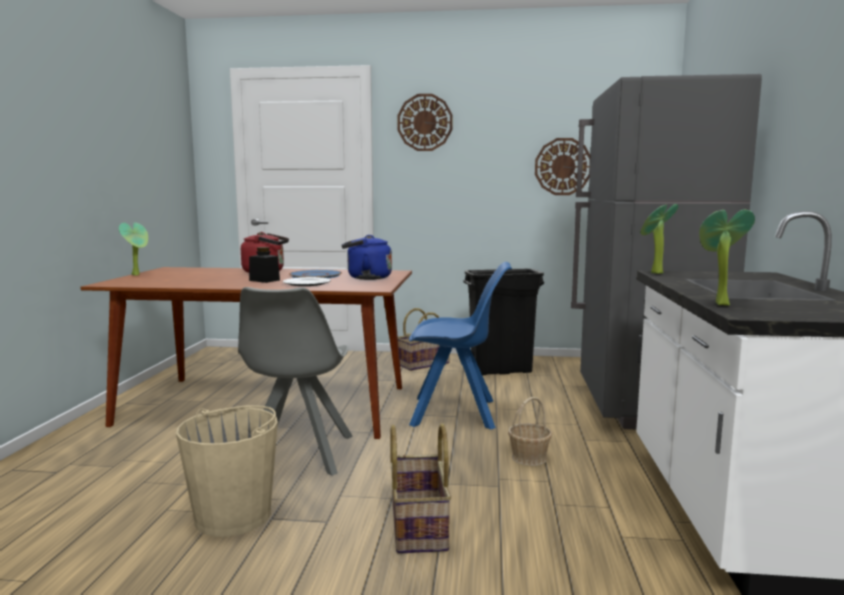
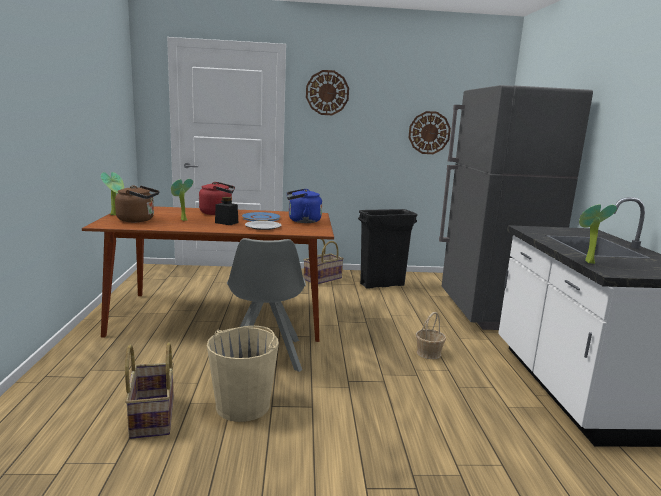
camera: 10 degrees left, 5 degrees up
basket [390,423,451,554] -> basket moved to [125,342,174,439]
blue chair [409,262,512,430] -> none
potted plant [640,204,678,274] -> potted plant moved to [171,179,193,221]
none -> brown kettle [115,185,159,222]

